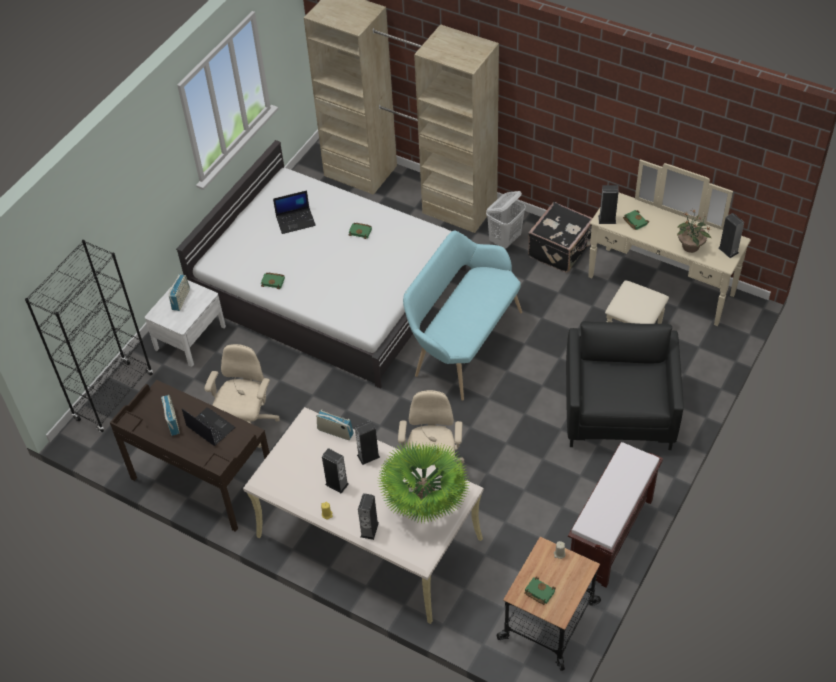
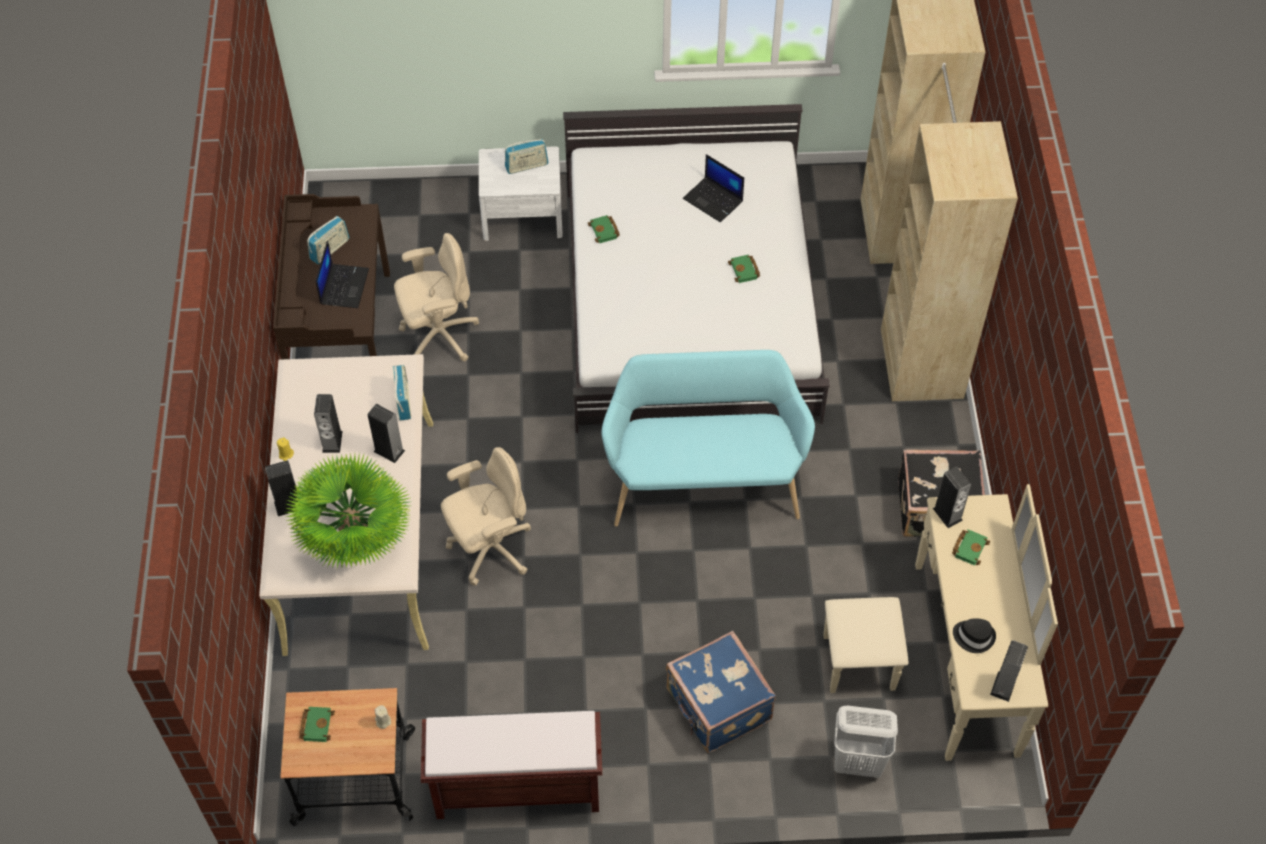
camera: 55 degrees right, 5 degrees up
black bookcase [25,240,153,433] -> none
white laundry basket [486,191,526,249] -> white laundry basket moved to [834,706,898,778]
black armchair [566,321,684,450] -> blue suitcase [666,631,776,753]
potted plant [677,209,711,253] -> black hat [953,618,996,653]

